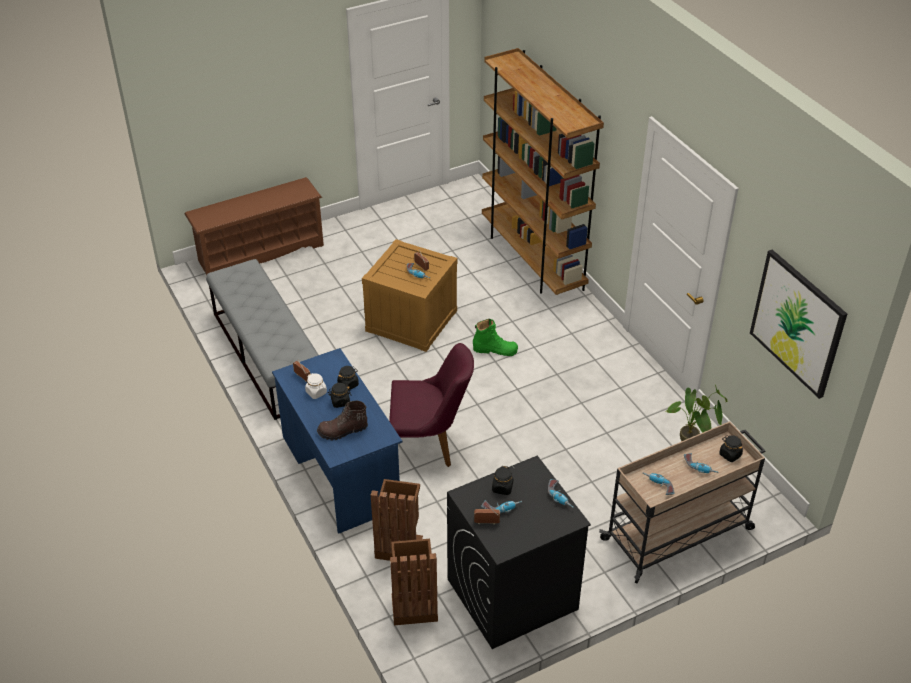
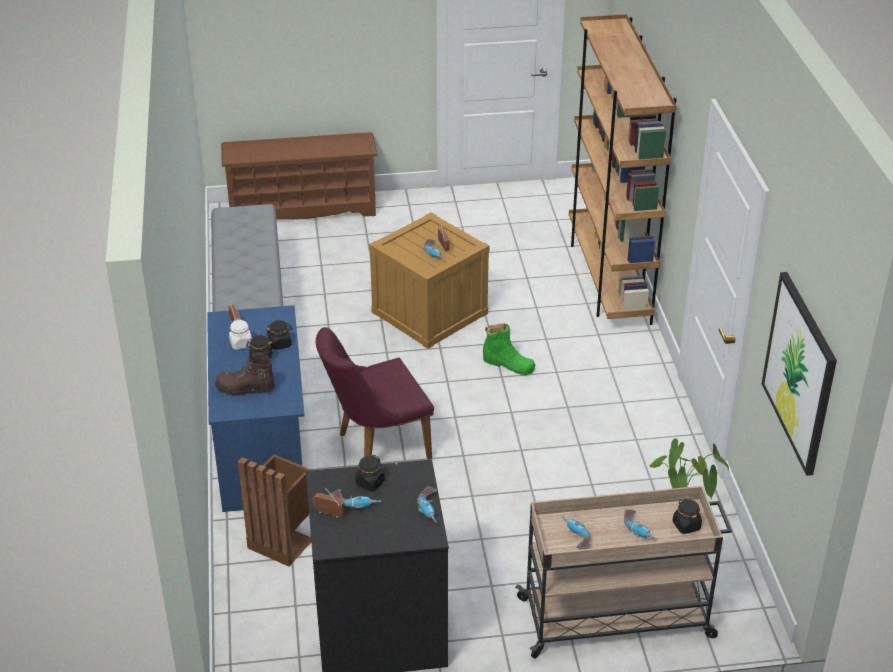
camera: 20 degrees right, 5 degrees down
purple chair [389,343,474,467] -> purple chair turned 135 degrees clockwise [316,327,434,460]
brown trash can [390,539,438,625] -> none

